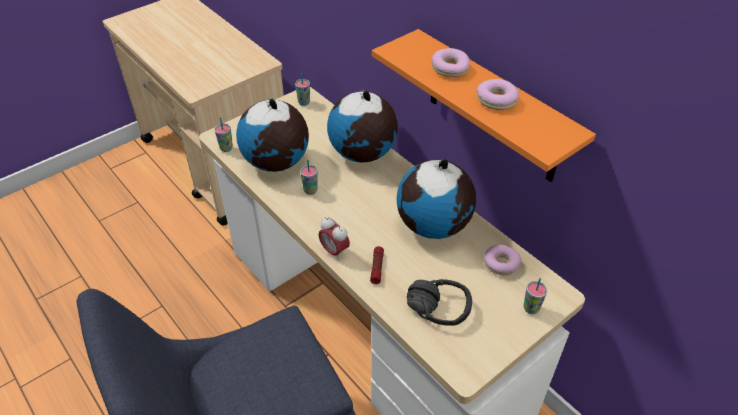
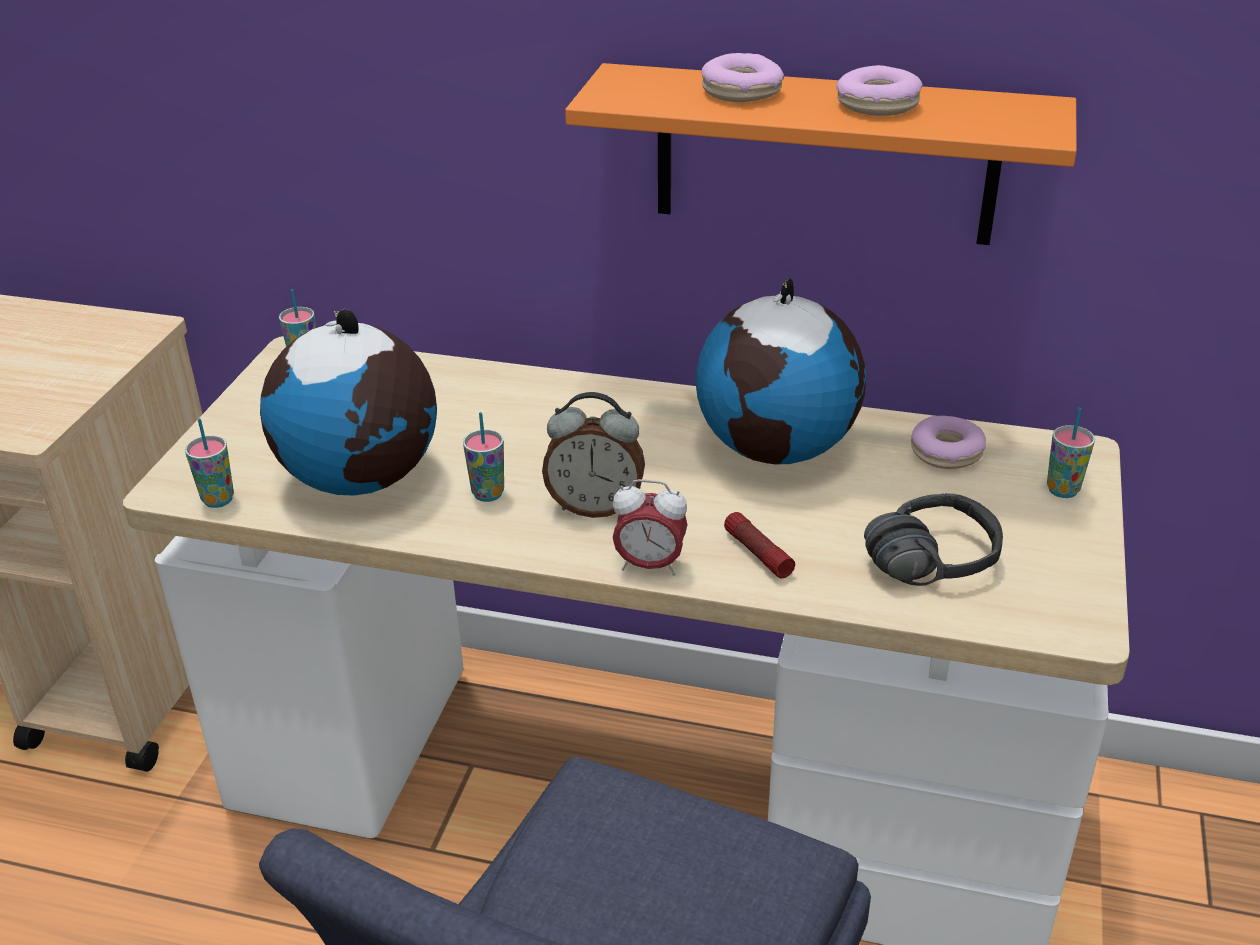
camera: 35 degrees left, 10 degrees down
globe [327,90,398,163] -> none
none -> alarm clock [542,392,645,518]

